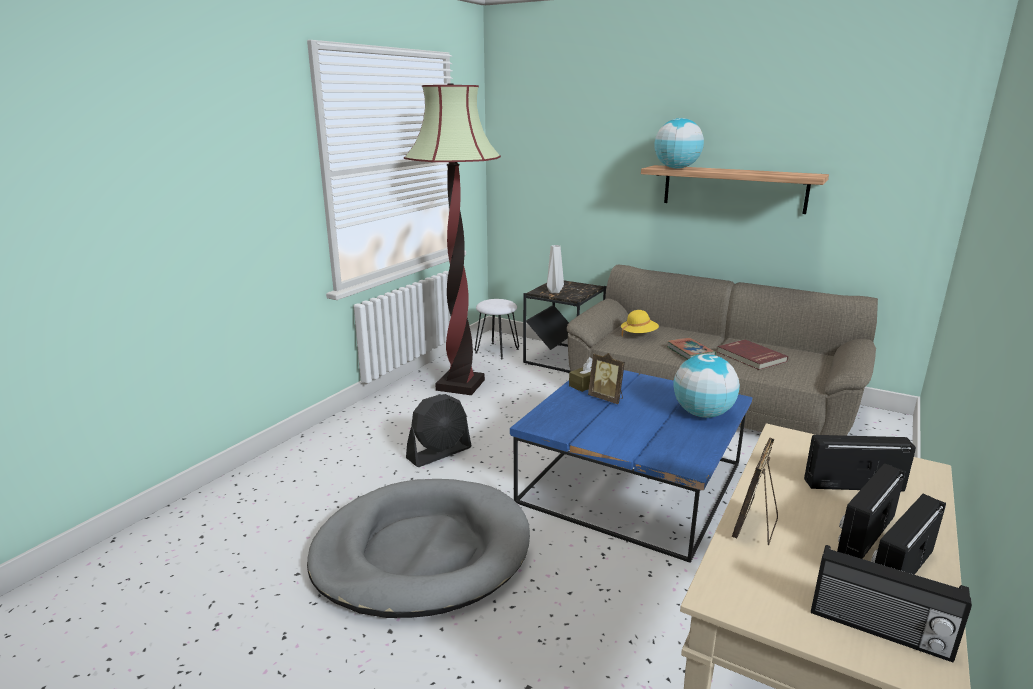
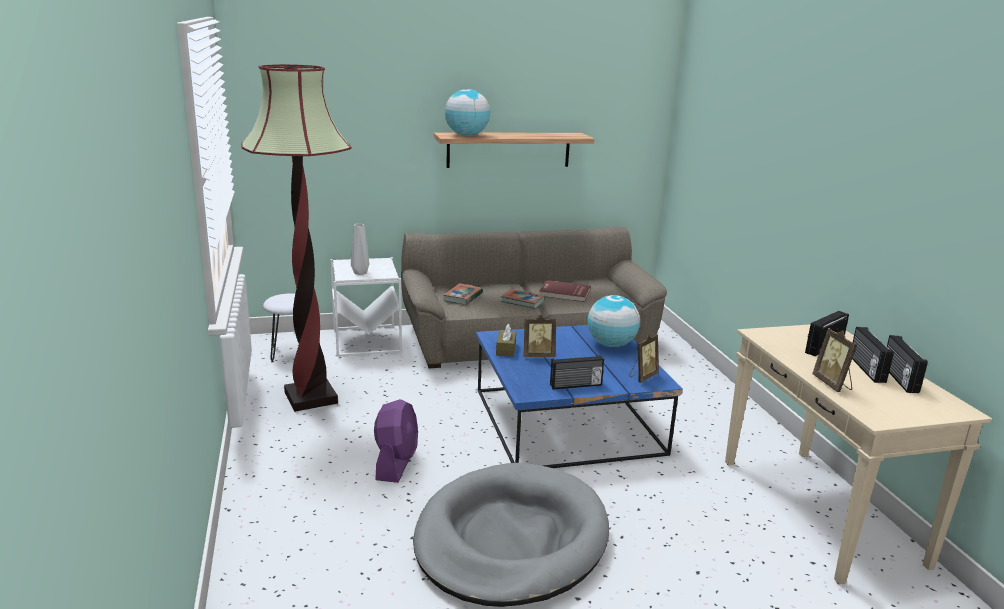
camera: 45 degrees left, 0 degrees up
black fan [406,394,472,467] -> purple fan [374,399,418,483]
black side table [523,280,606,373] -> white side table [331,257,402,357]
yellow hat [621,310,659,336] -> book [443,283,483,305]
radio [811,545,972,662] -> radio moved to [550,355,604,389]
none -> picture frame [629,334,659,383]

